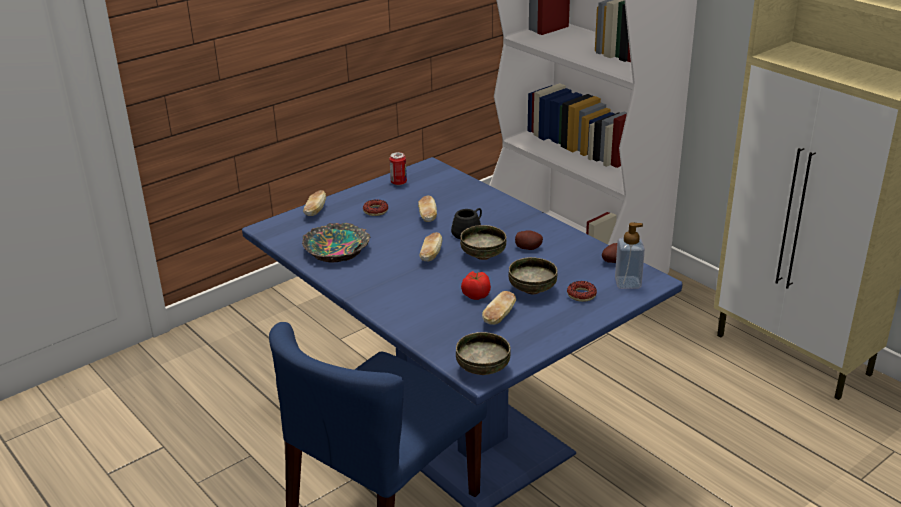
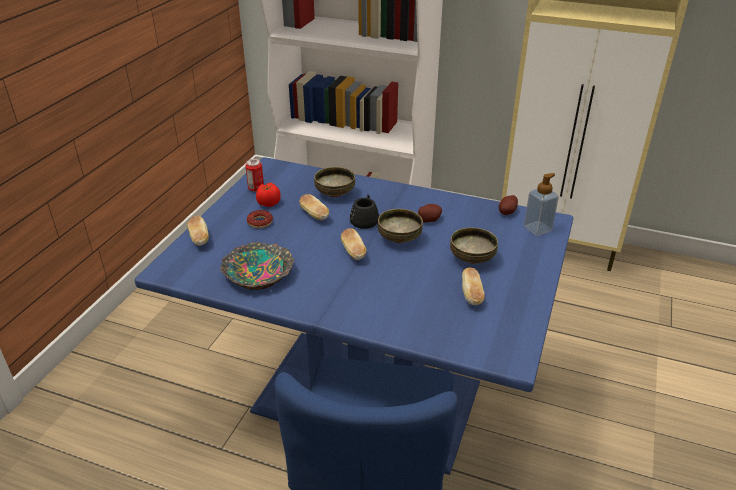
camera: 30 degrees left, 5 degrees up
bowl [456,332,511,375] -> bowl moved to [314,167,355,197]
tomato [461,271,491,300] -> tomato moved to [256,183,281,207]
donut [567,281,597,302] -> none

